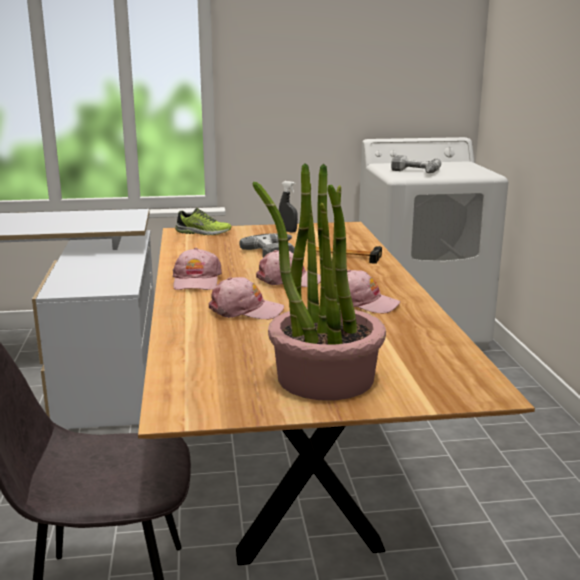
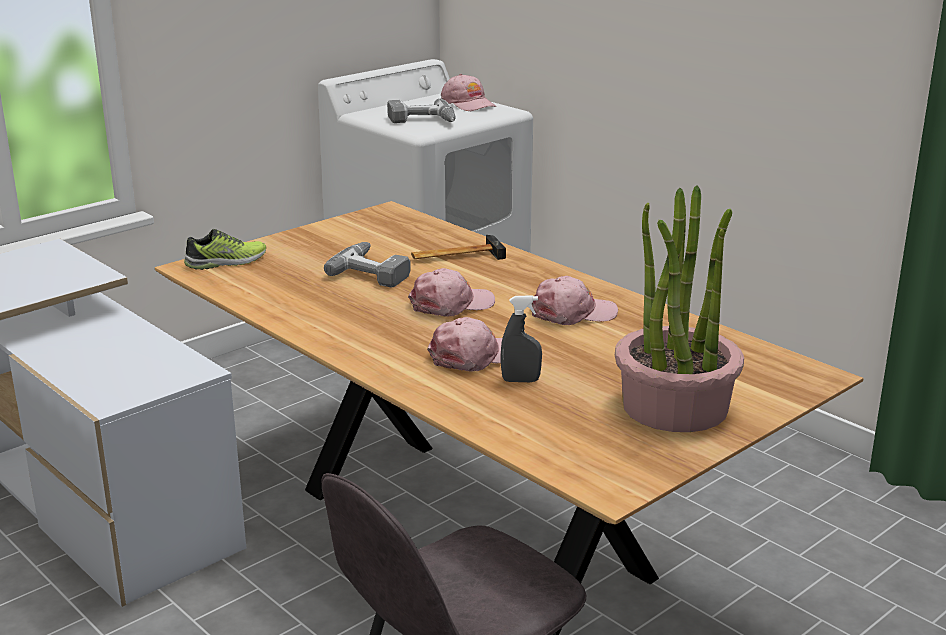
camera: 35 degrees left, 5 degrees up
pink cap [173,248,222,290] -> pink cap moved to [441,74,496,111]
grey spray bottle [279,181,298,233] -> grey spray bottle moved to [501,296,542,382]

